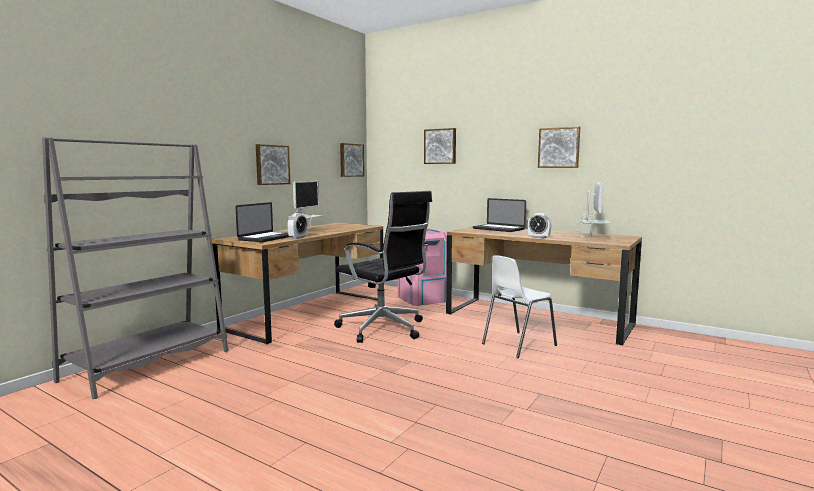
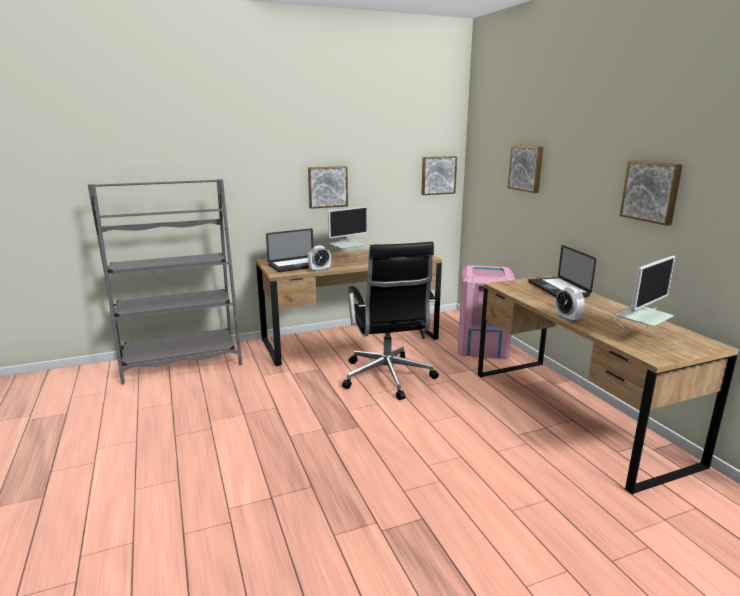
camera: 35 degrees right, 10 degrees up
white chair [482,256,557,358] -> none

